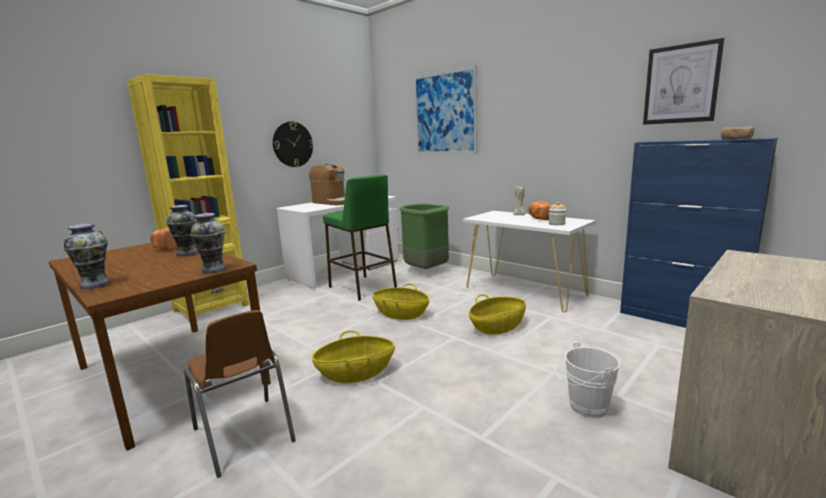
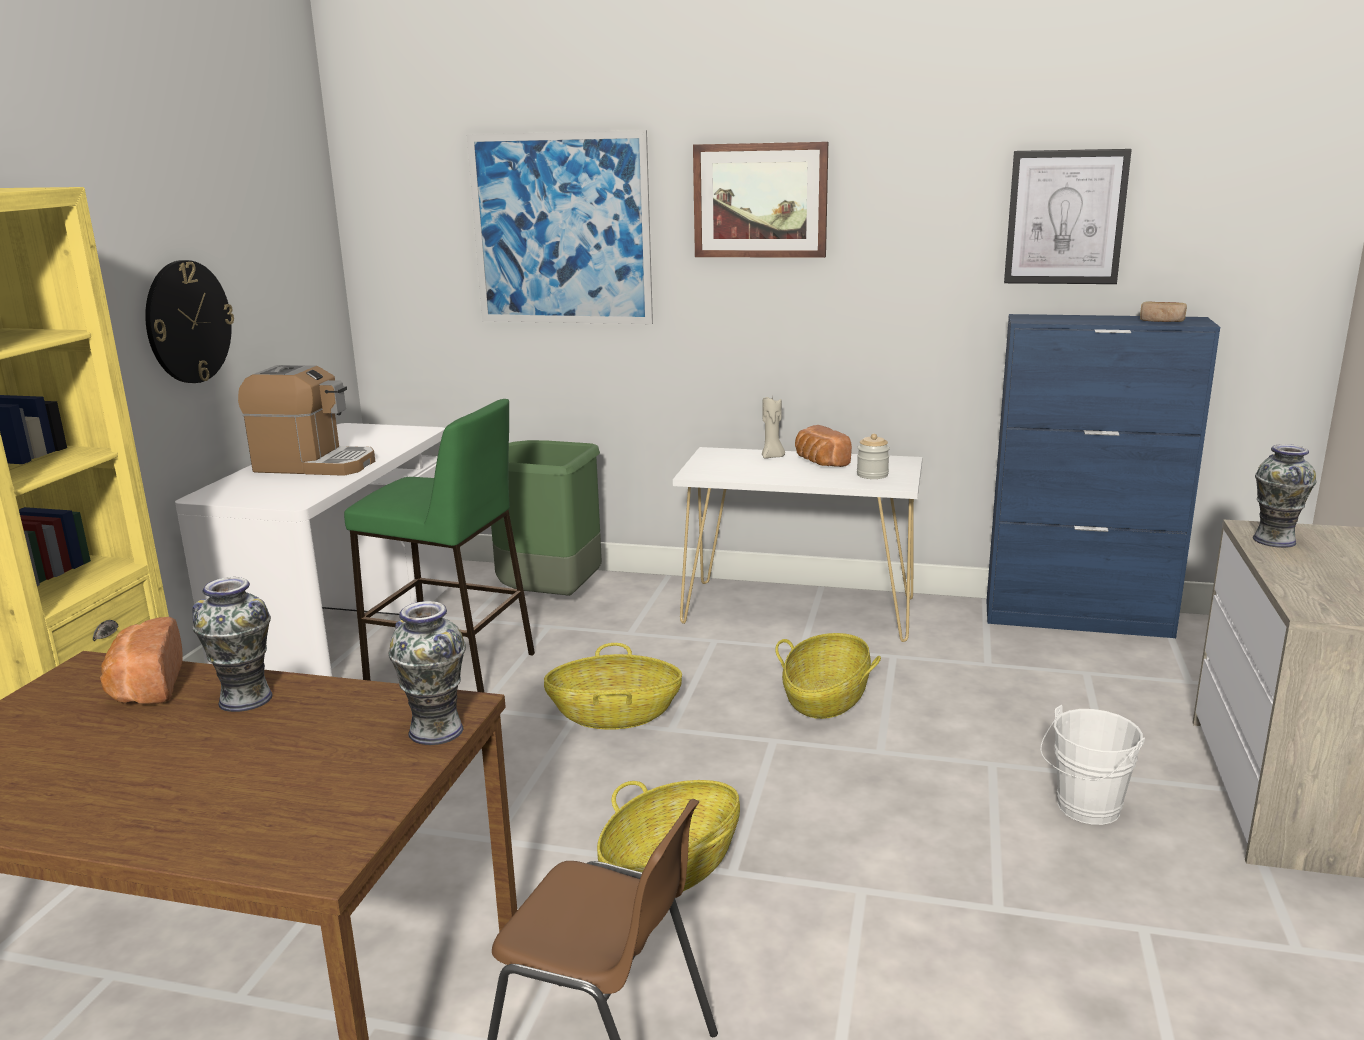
camera: 30 degrees left, 5 degrees up
vase [64,224,110,289] -> vase moved to [1253,444,1317,548]
none -> picture [693,142,828,258]

